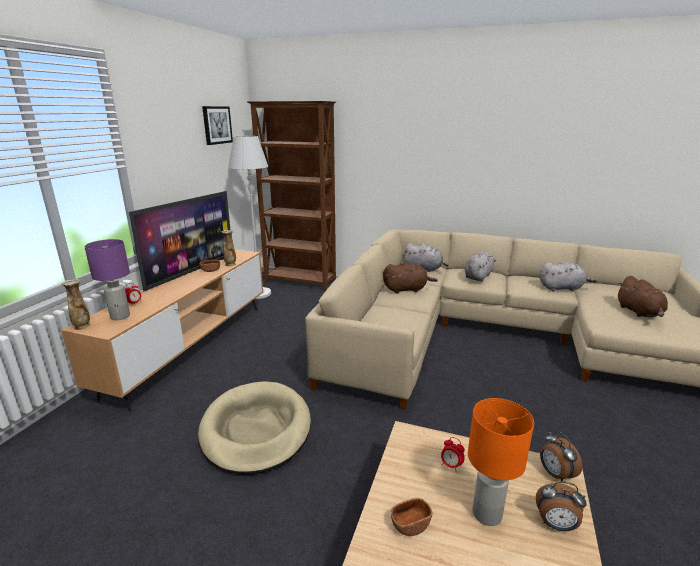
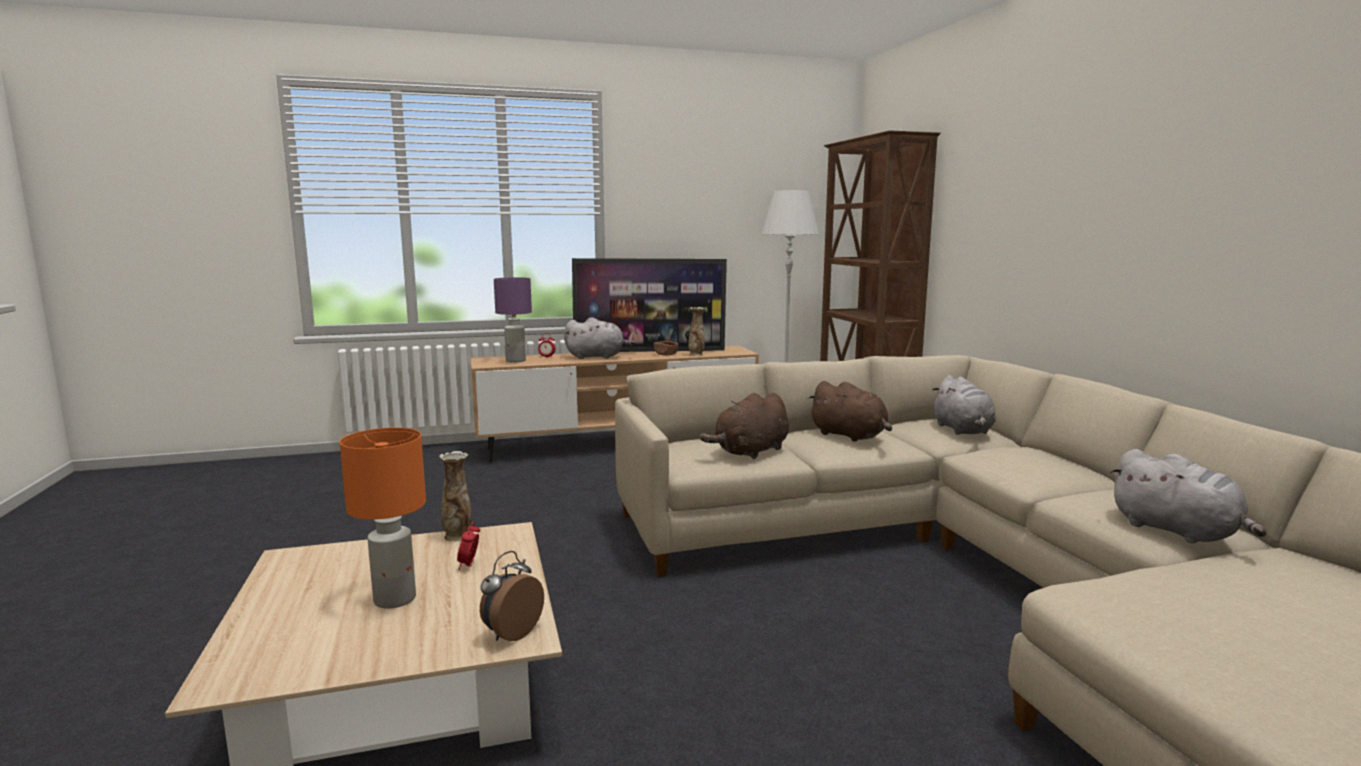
camera: 55 degrees right, 10 degrees down
vase [62,279,90,330] -> vase moved to [439,451,472,542]
beige dog bed [198,381,311,475] -> none
picture [202,106,233,145] -> none
brown bowl [391,498,432,536] -> none
grey plush toy [465,251,496,282] -> grey plush toy moved to [564,317,636,359]
alarm clock [536,481,587,531] -> none
brown plush toy [618,276,668,317] -> brown plush toy moved to [700,393,789,459]

